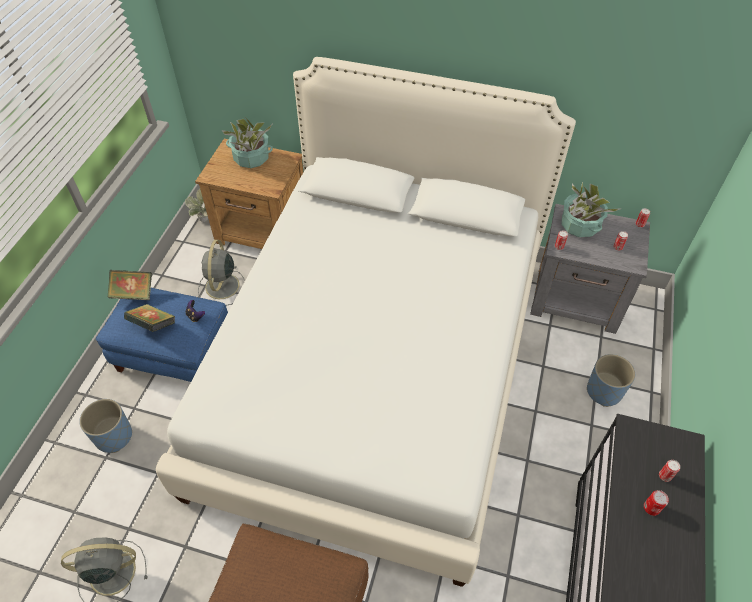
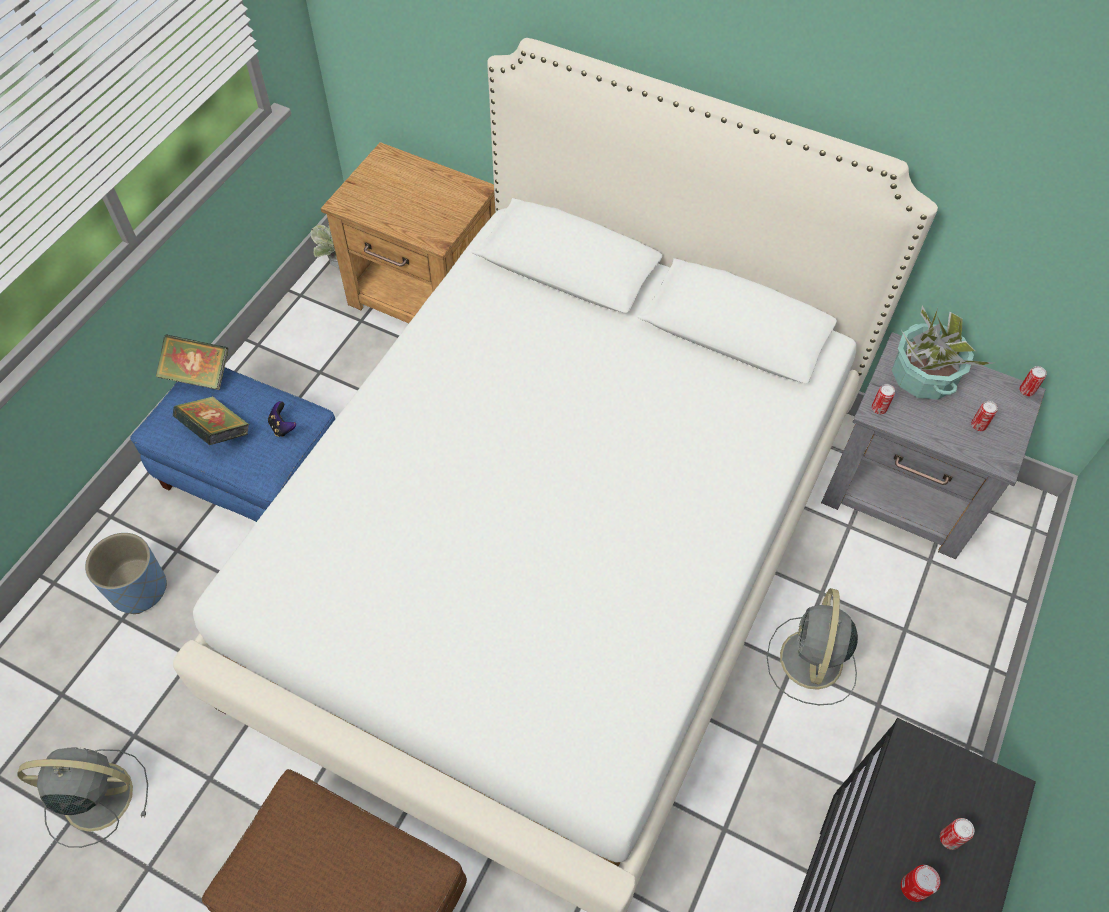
camera: 10 degrees right, 5 degrees up
grey fan [198,240,245,306] -> grey fan moved to [767,588,858,705]
potted plant [222,118,273,168] -> none
blue planter [587,354,635,407] -> none

